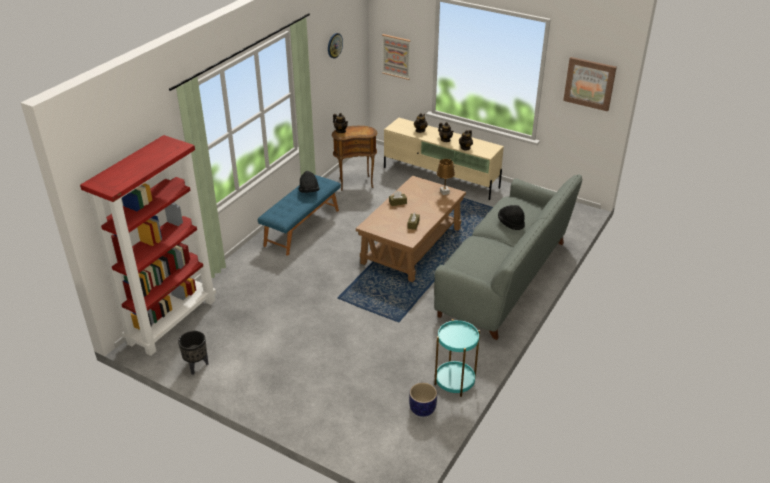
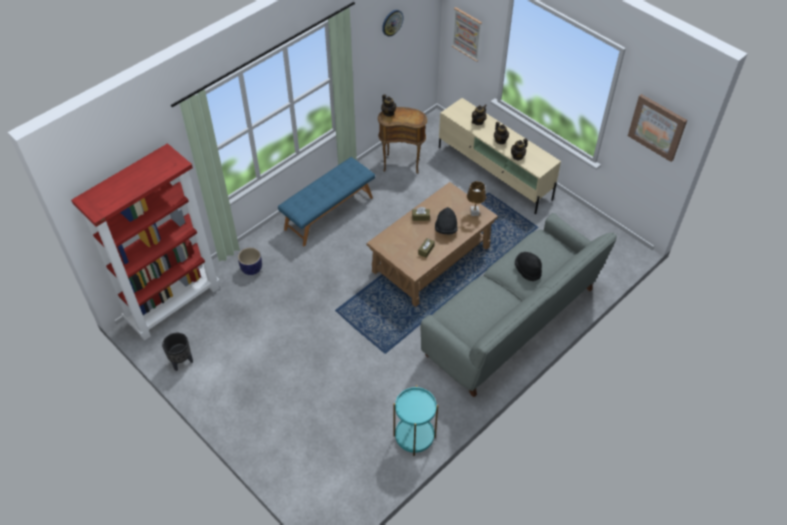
camera: 15 degrees right, 15 degrees up
black hat [299,171,320,193] -> black hat moved to [435,207,458,234]
planter [409,382,437,417] -> planter moved to [238,247,262,275]

